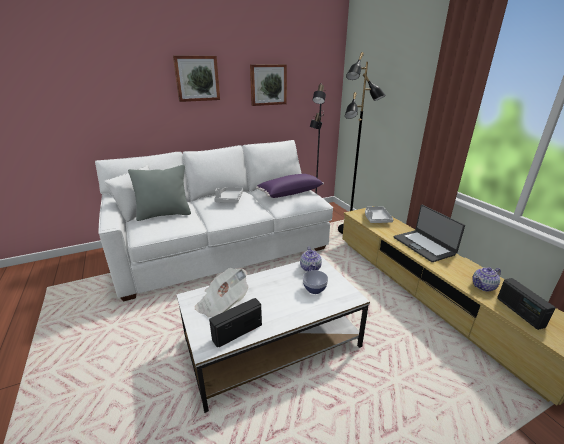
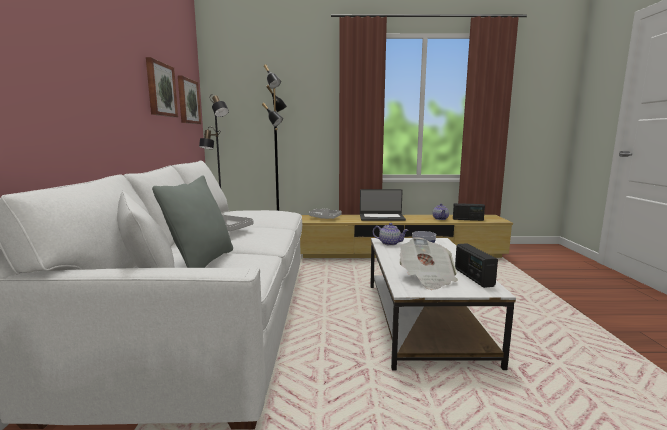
camera: 65 degrees left, 15 degrees down
picture [173,55,220,102] -> picture moved to [178,76,201,124]
purple pillow [256,174,324,198] -> none

